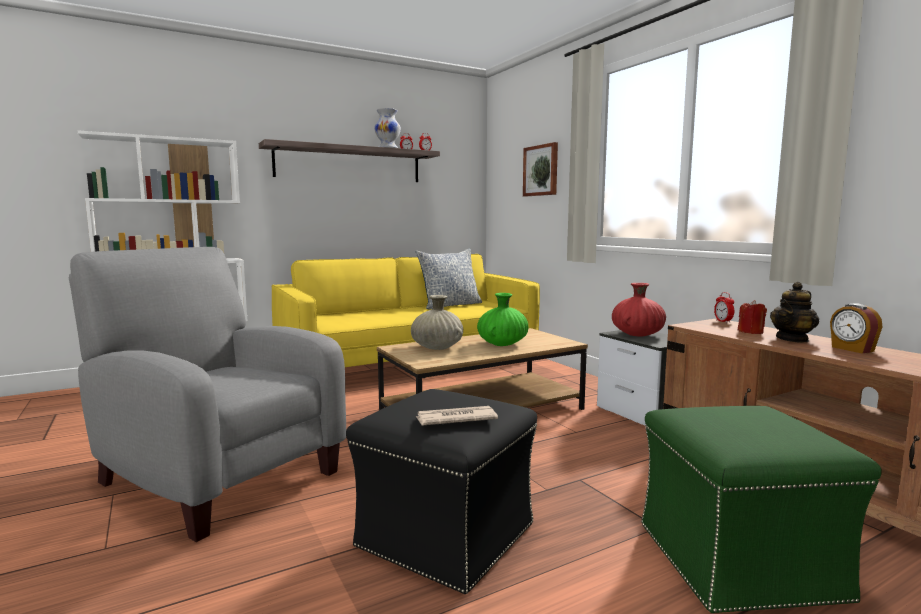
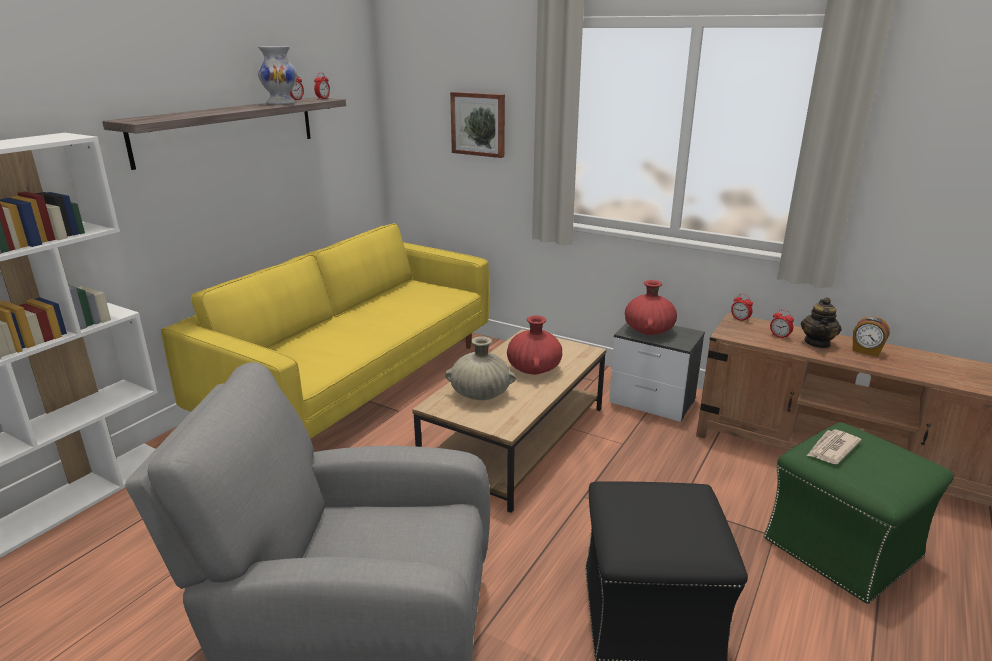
camera: 30 degrees left, 15 degrees up
pillow [416,249,482,309] -> none
newspaper [416,406,498,425] -> newspaper moved to [807,430,862,464]
green vase [477,293,528,346] -> red vase [507,315,562,375]
red candle [738,300,767,334] -> alarm clock [770,309,794,339]

